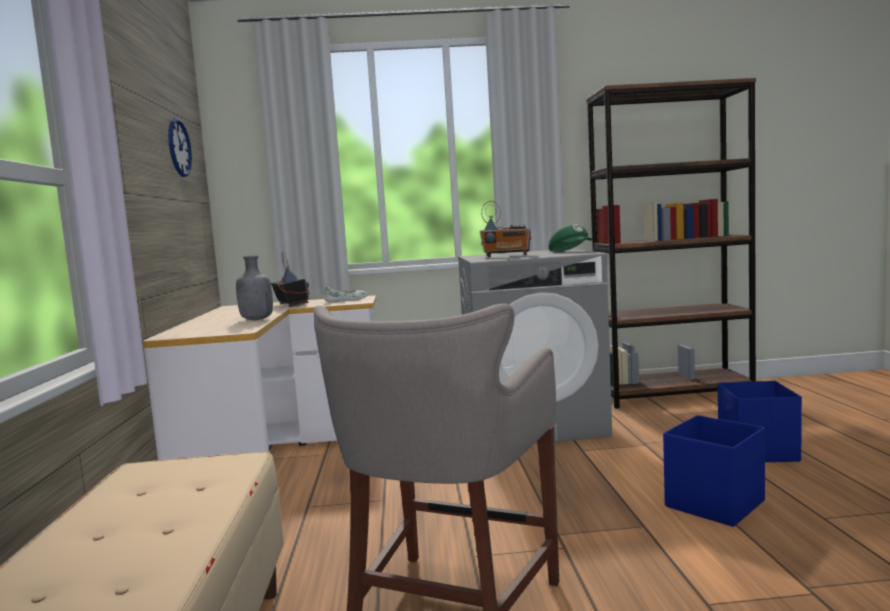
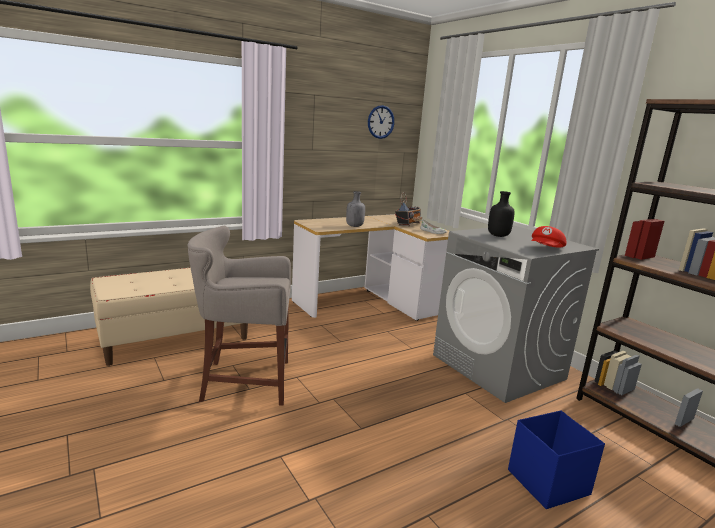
camera: 60 degrees right, 10 degrees up
radio [480,201,531,257] -> black bottle [488,191,515,237]
green cap [549,224,593,252] -> red cap [531,226,566,248]
blue storage box [663,415,765,527] -> none

